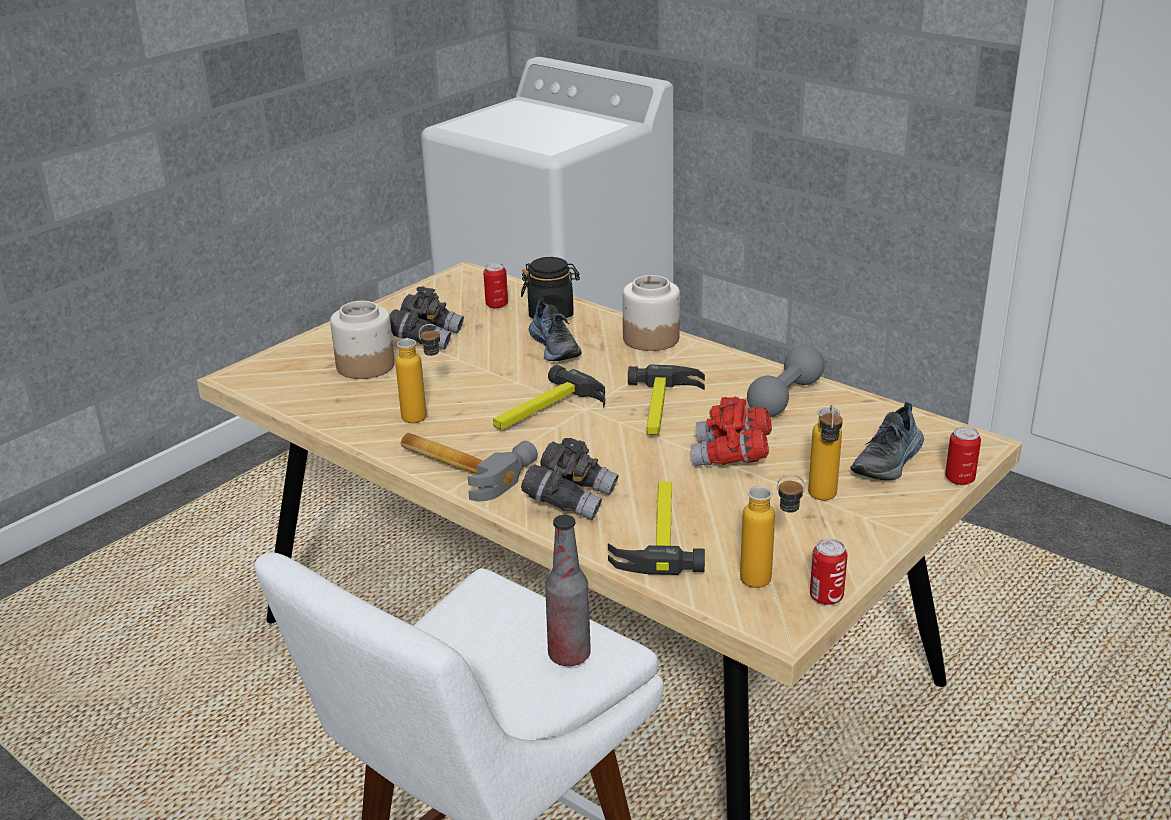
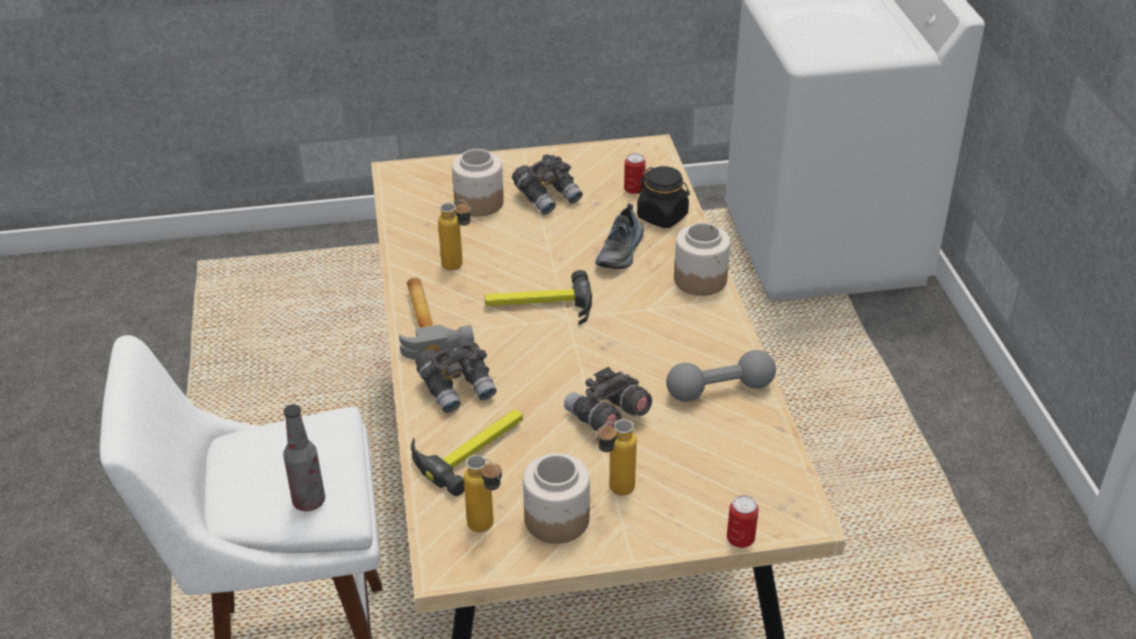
camera: 40 degrees right, 10 degrees up
hammer [628,365,705,435] -> none
red binoculars [690,396,772,466] -> grey binoculars [564,367,652,431]
can [810,539,848,605] -> none
shoe [850,402,924,480] -> none
none -> jar [523,453,590,544]

